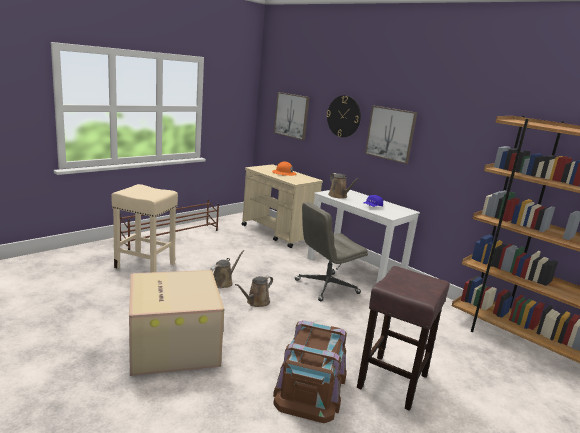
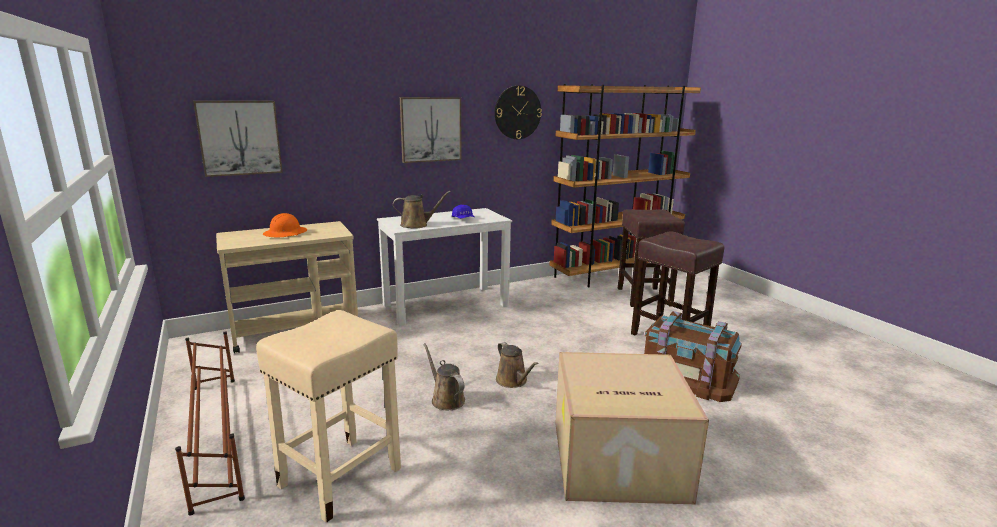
camera: 70 degrees left, 0 degrees up
grey office chair [295,202,368,301] -> none
wall clock [327,95,361,137] -> wall clock moved to [495,86,542,139]
none -> brown stool [618,209,685,307]

